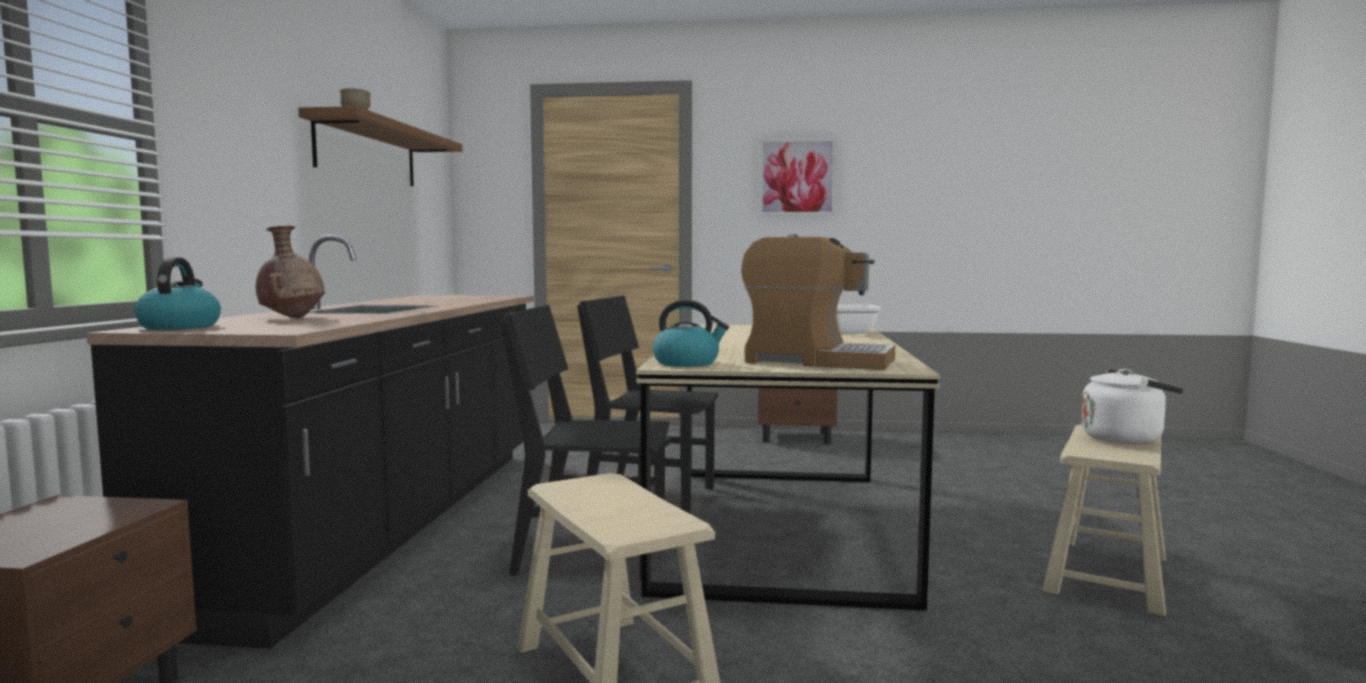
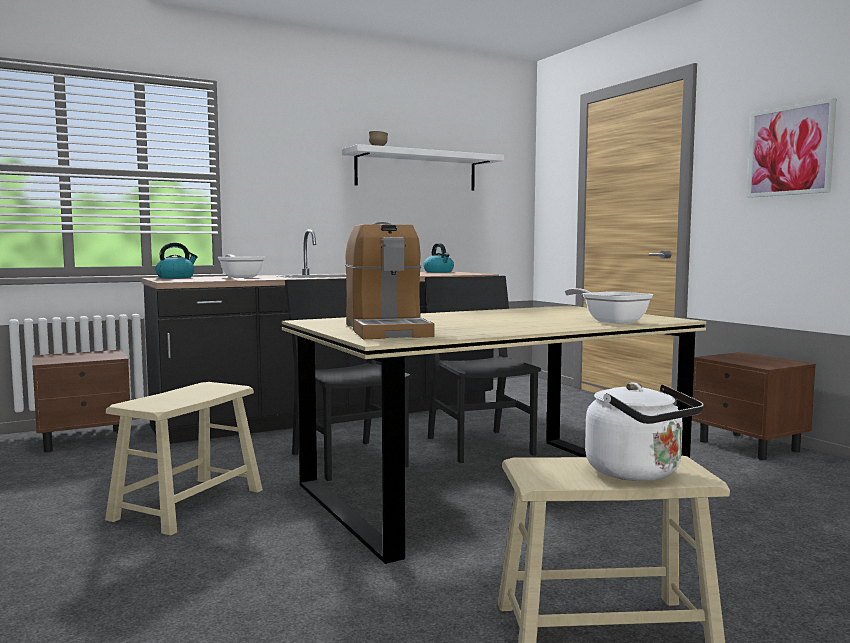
camera: 55 degrees right, 0 degrees up
brown vase [256,226,325,318] -> frying pan [218,254,265,278]
brown shelf [298,106,462,186] -> white shelf [342,144,504,191]
kettle [652,300,729,367] -> kettle moved to [423,243,454,273]

